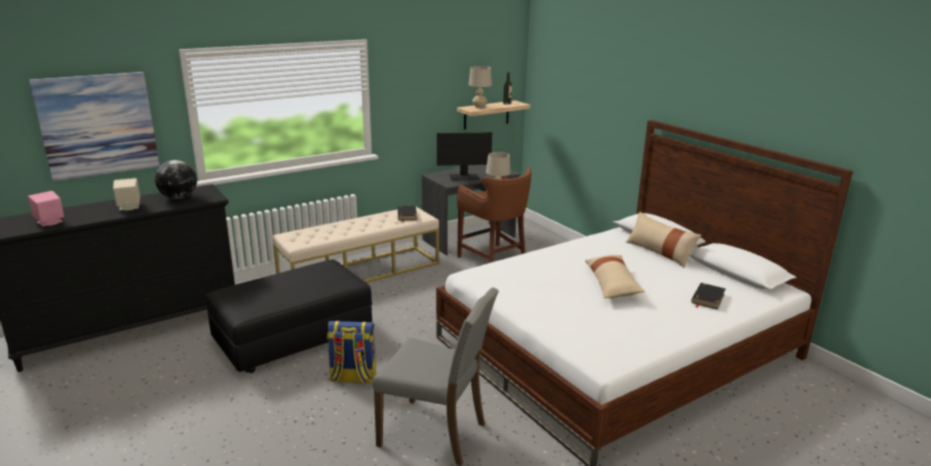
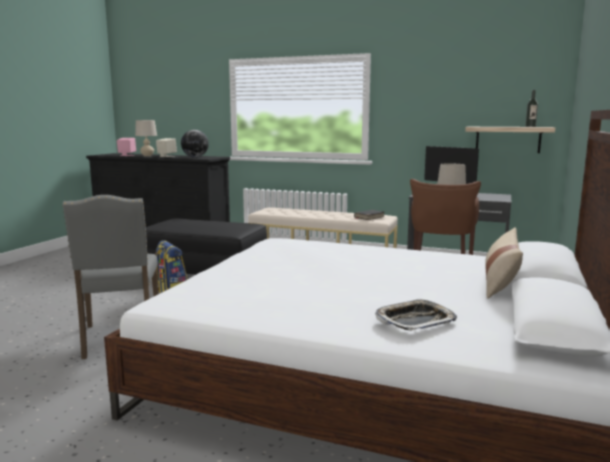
camera: 55 degrees right, 10 degrees down
picture [29,72,159,181] -> none
beige table lamp [469,66,492,108] -> beige table lamp moved to [135,120,157,156]
beige pillow [585,255,645,298] -> none
black book [691,283,726,309] -> tray [375,299,457,331]

